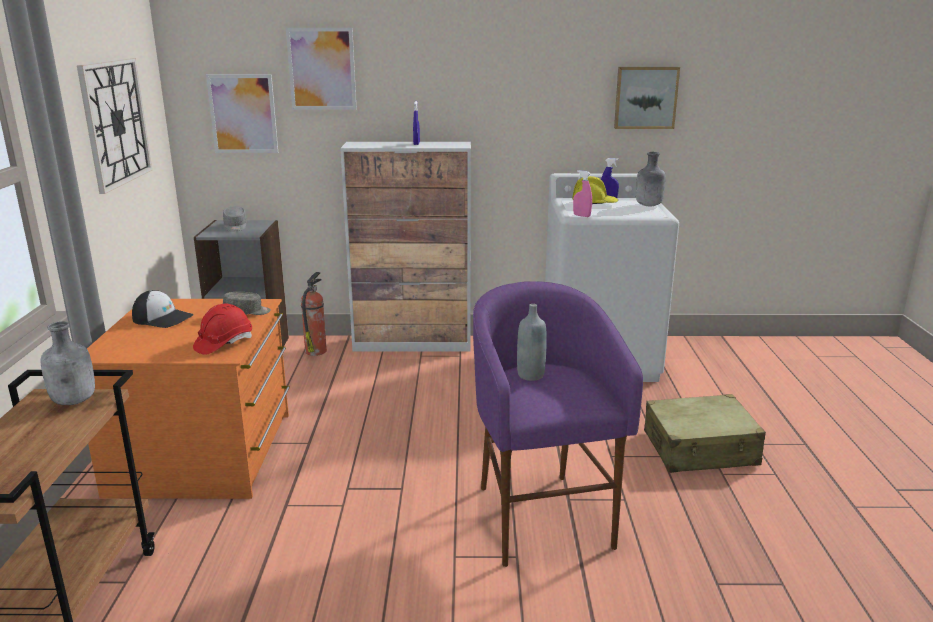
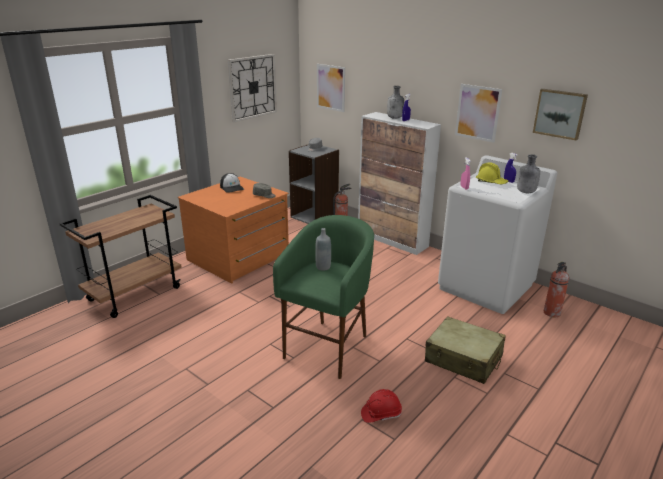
camera: 40 degrees right, 5 degrees up
grey bottle [41,321,95,405] -> grey bottle moved to [387,86,404,119]
red hard hat [193,304,252,355] -> red hard hat moved to [361,389,402,423]
picture [286,28,357,110] -> picture moved to [455,84,502,143]
purple stool [473,281,643,567] -> green stool [273,215,374,379]
none -> fire extinguisher [544,262,569,317]

